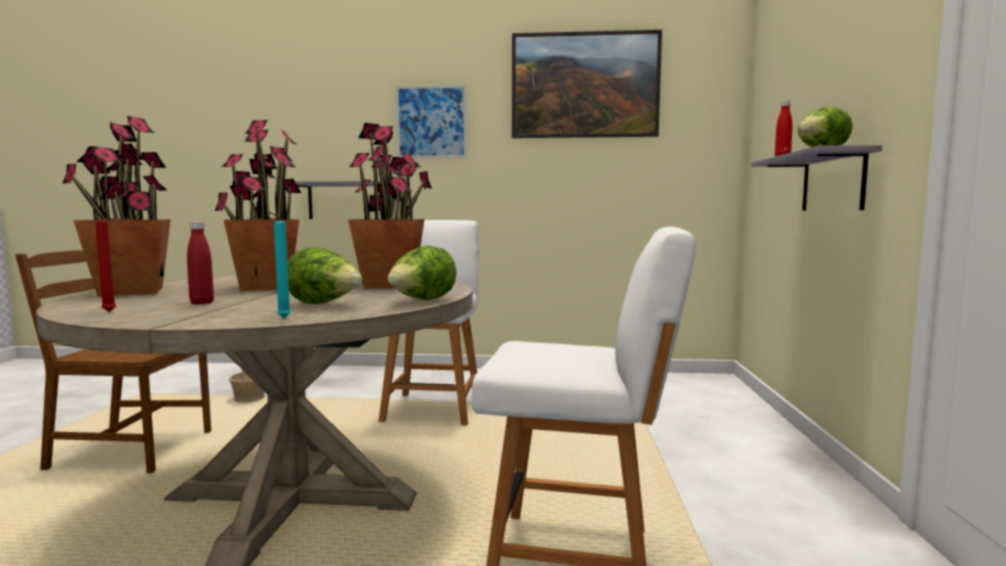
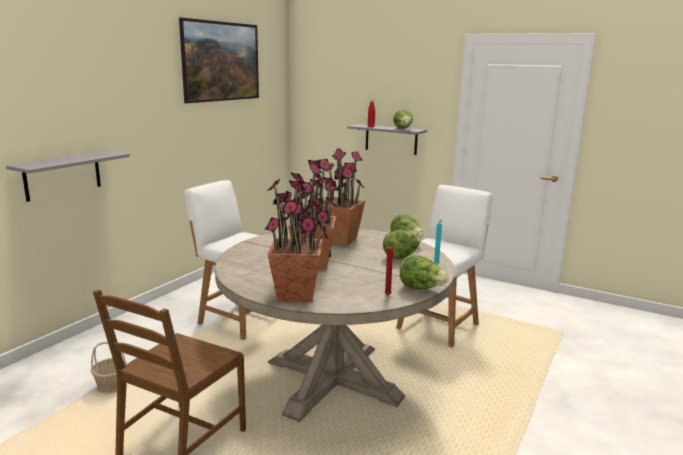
camera: 65 degrees left, 10 degrees up
red bottle [187,221,214,304] -> none
picture [396,85,467,158] -> none
none -> lettuce [400,255,449,290]

